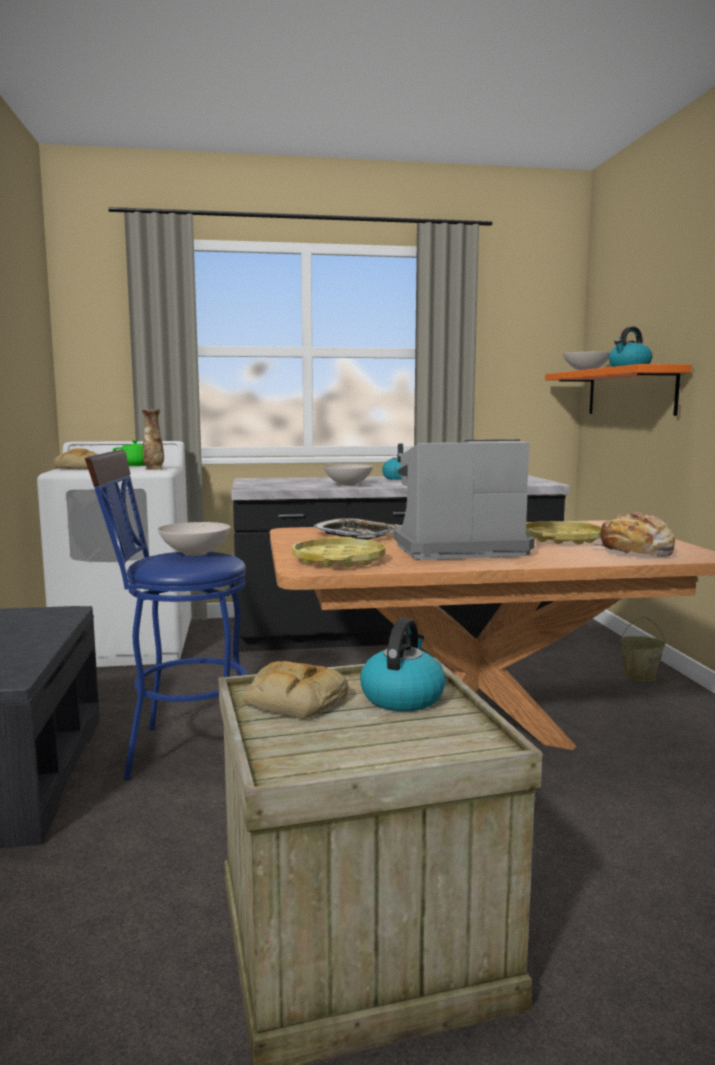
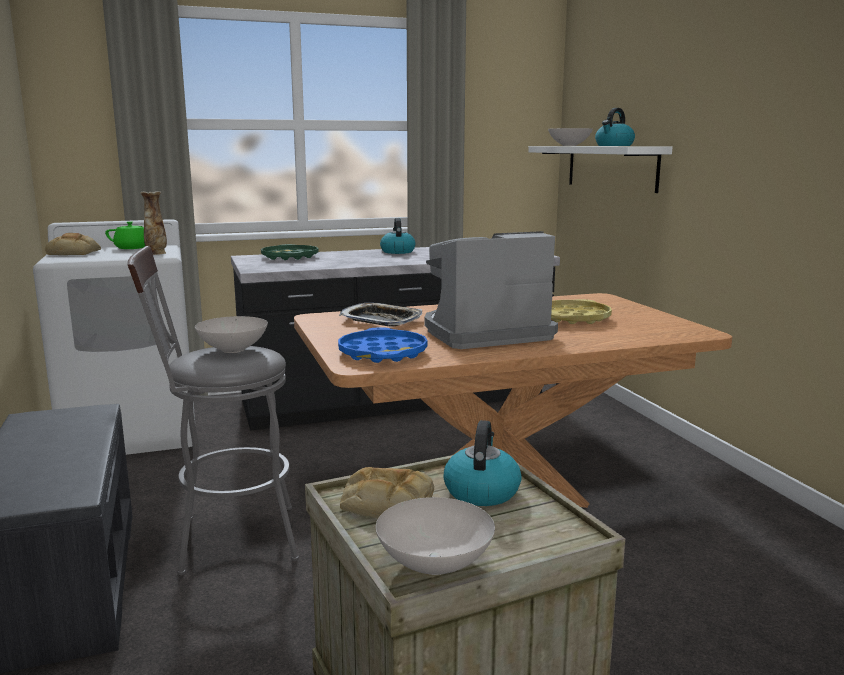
camera: 10 degrees left, 5 degrees up
blue stool [85,449,247,780] -> grey stool [127,246,299,575]
yellow tray [292,537,385,567] -> blue tray [338,327,428,363]
white bowl [323,464,373,486] -> white bowl moved to [376,497,495,575]
orange shelf [545,364,691,416] -> white shelf [528,146,673,193]
bread [588,512,675,557] -> none
beige bucket [620,617,666,682] -> none
none -> green tray [261,244,319,260]

